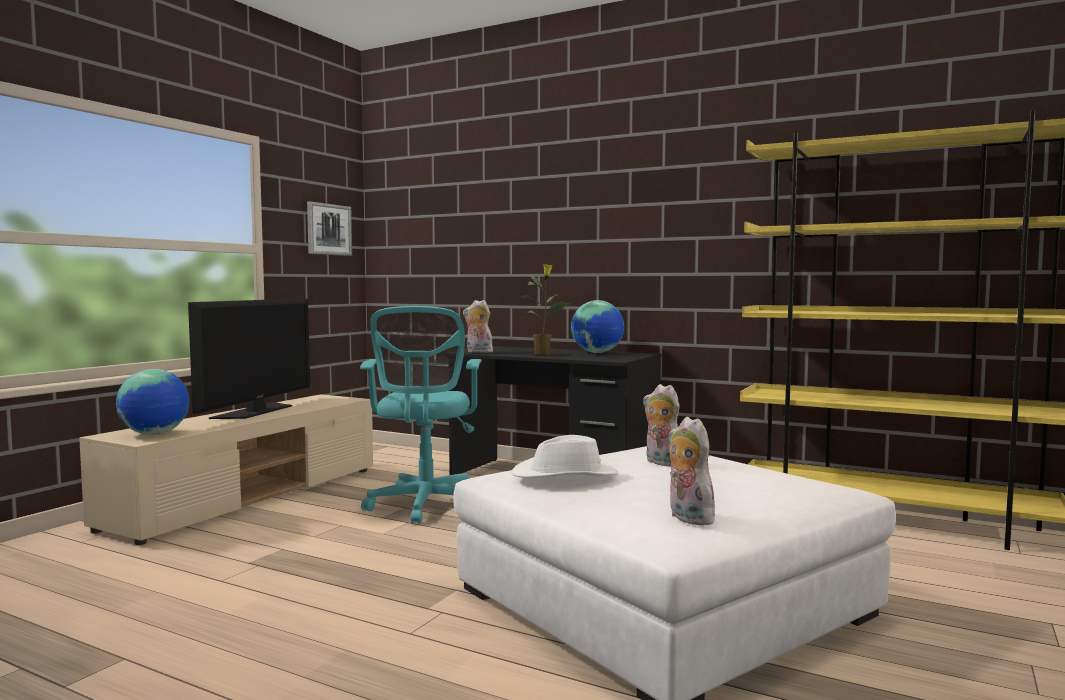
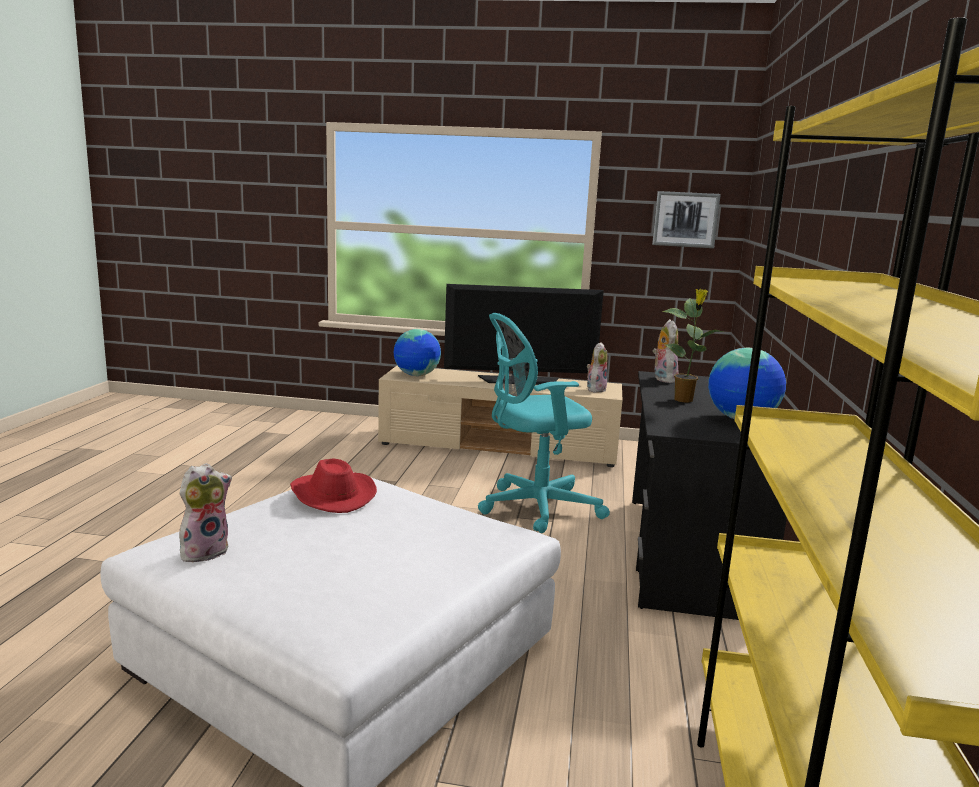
camera: 70 degrees right, 10 degrees up
white hat [511,435,618,478] -> red hat [290,458,377,513]
plush toy [643,384,680,467] -> plush toy moved to [587,342,608,393]

